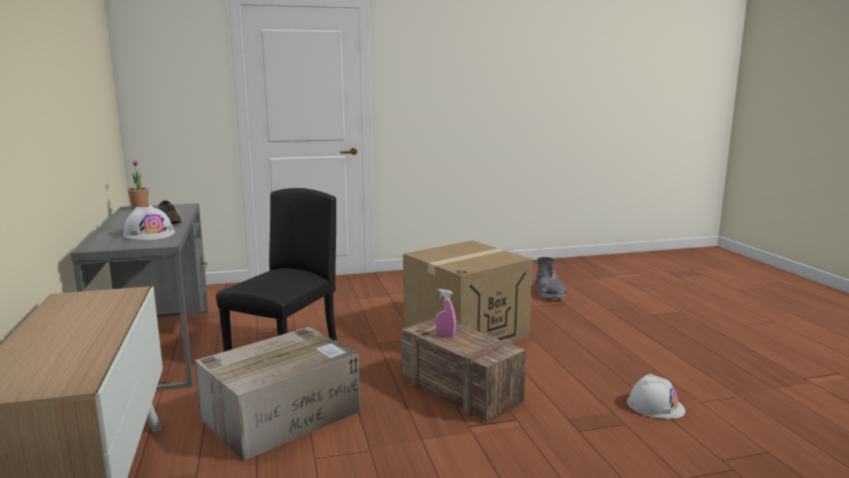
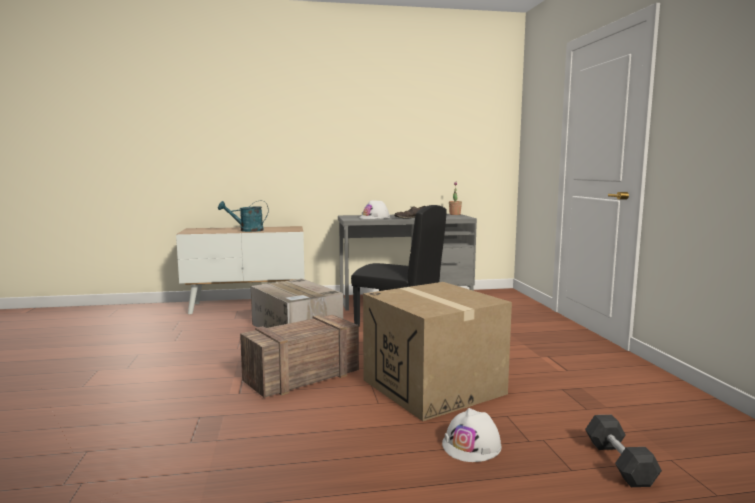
camera: 95 degrees right, 5 degrees down
pink spray bottle [435,289,456,338] -> none
grey boot [535,257,566,300] -> grey dumbbell [585,415,662,487]
white hard hat [627,374,685,419] -> white hard hat moved to [442,408,502,462]
none -> turquoise watering can [218,201,269,232]

